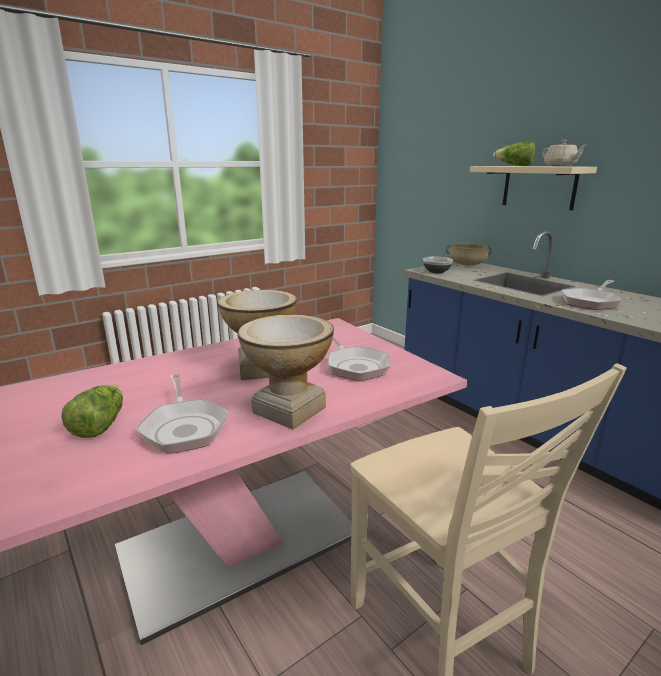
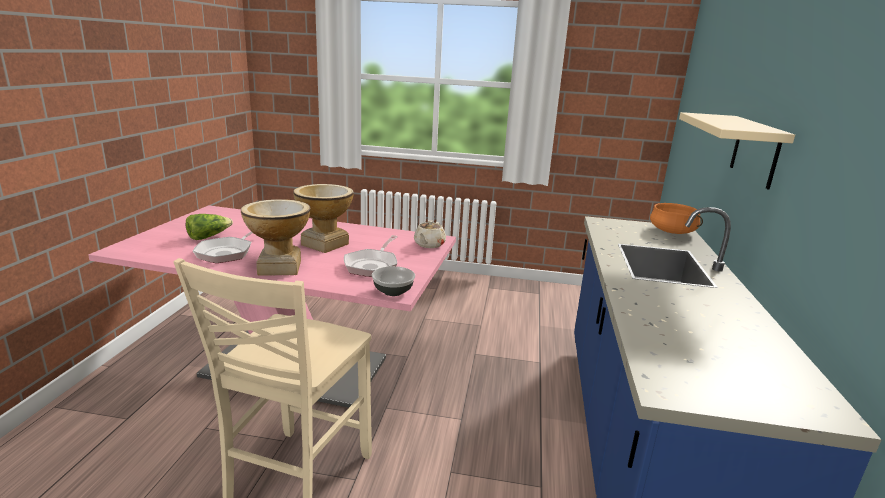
camera: 45 degrees right, 0 degrees up
bowl [423,257,453,274] -> bowl moved to [372,266,415,296]
beige cooking pot [446,243,492,265] -> orange cooking pot [650,203,703,234]
lettuce [493,142,536,166] -> none
beige teapot [542,140,588,166] -> beige teapot moved to [414,220,446,248]
frying pan [562,280,622,310] -> none

